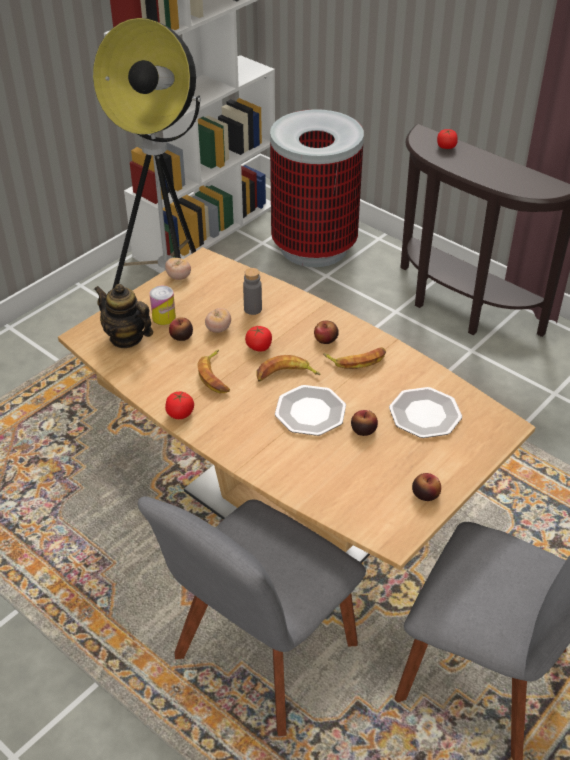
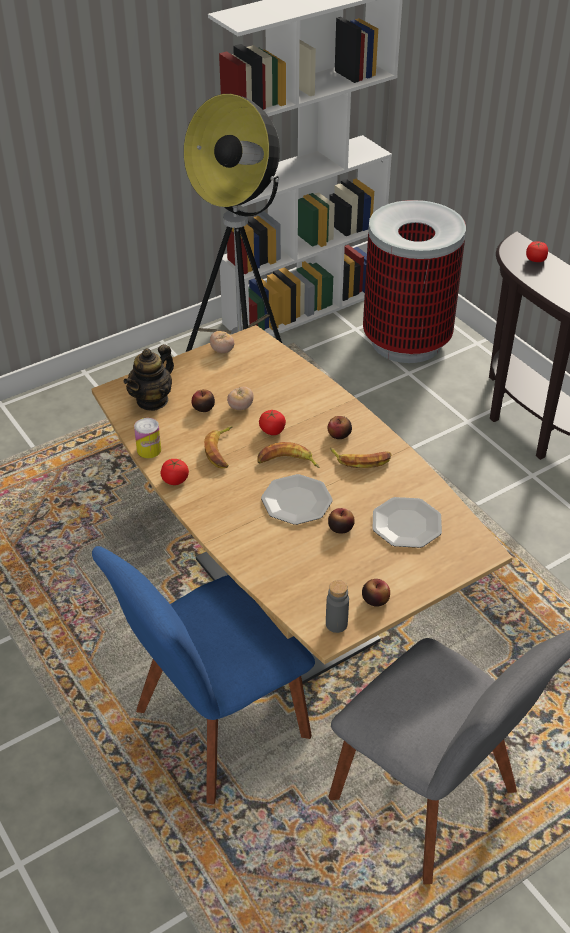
camera: 15 degrees right, 0 degrees up
teapot [94,284,153,348] -> teapot turned 105 degrees counterclockwise [123,344,174,411]
grey chair [138,496,366,736] -> blue chair [92,546,315,805]
can [150,286,176,325] -> can moved to [134,418,161,459]
grey bottle [243,268,262,315] -> grey bottle moved to [326,580,349,633]

